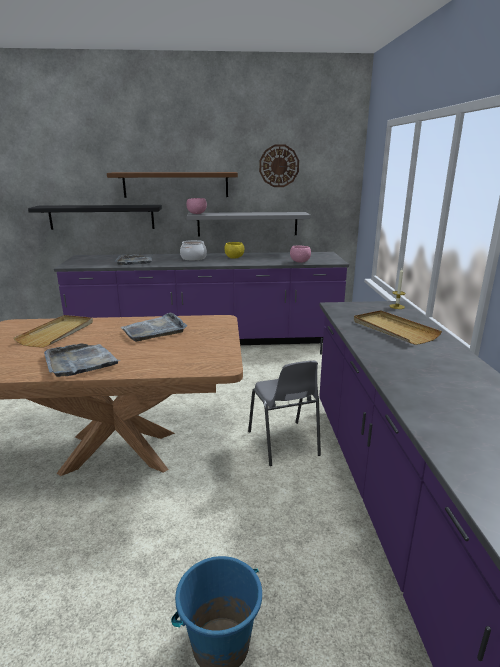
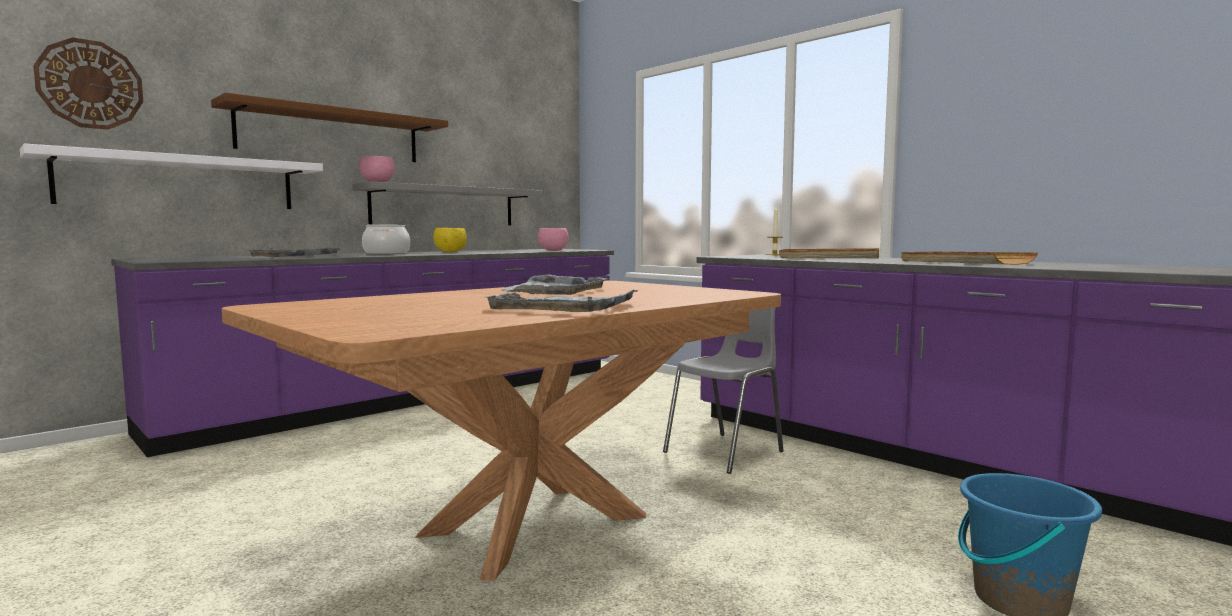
camera: 40 degrees left, 15 degrees down
beige tray [14,315,93,348] -> beige tray moved to [901,252,1038,265]
black shelf [28,205,162,230] -> white shelf [20,143,323,209]
grey chair [248,361,321,466] -> grey chair turned 75 degrees counterclockwise [663,308,784,474]
wall clock [259,145,299,187] -> wall clock moved to [33,37,143,130]

